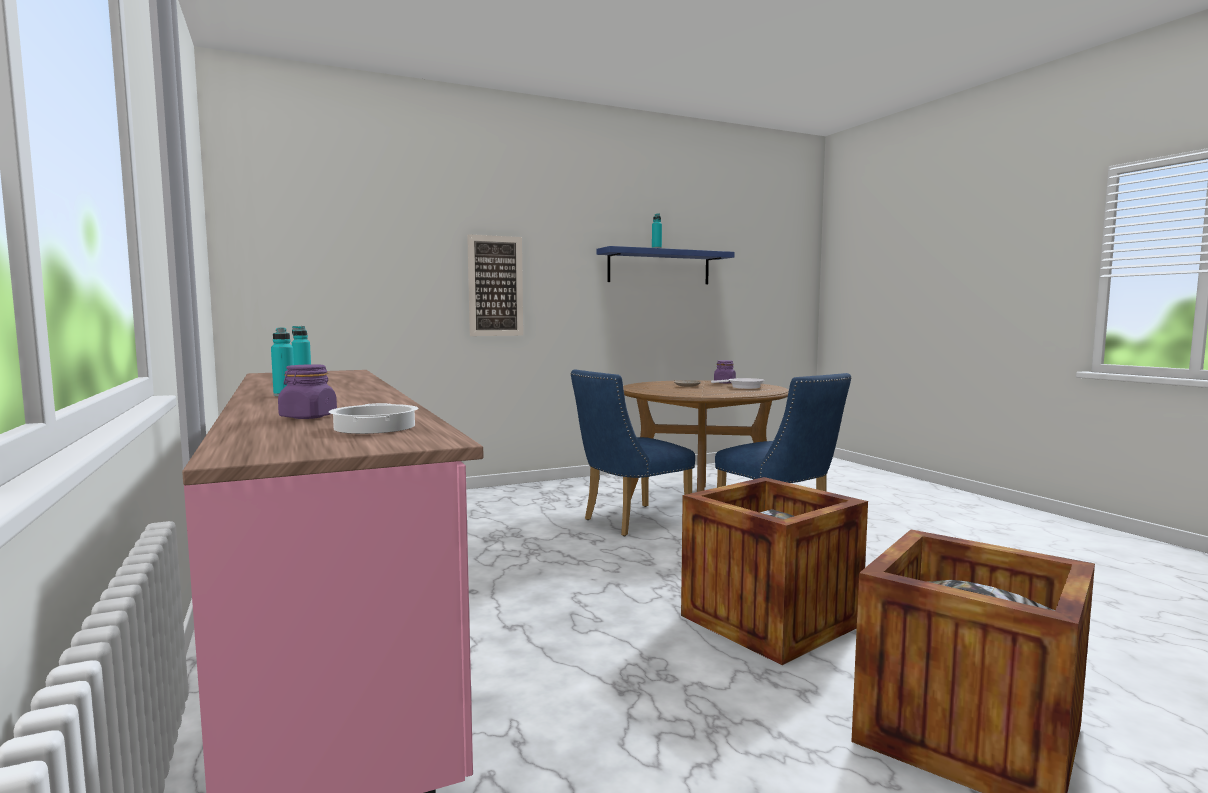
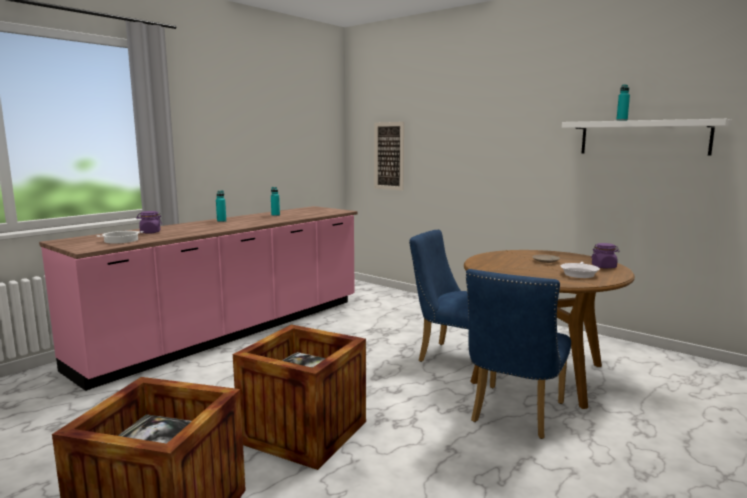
camera: 65 degrees right, 5 degrees up
picture [467,234,523,336] -> picture moved to [374,122,404,191]
blue shelf [596,246,735,284] -> white shelf [562,119,731,156]

